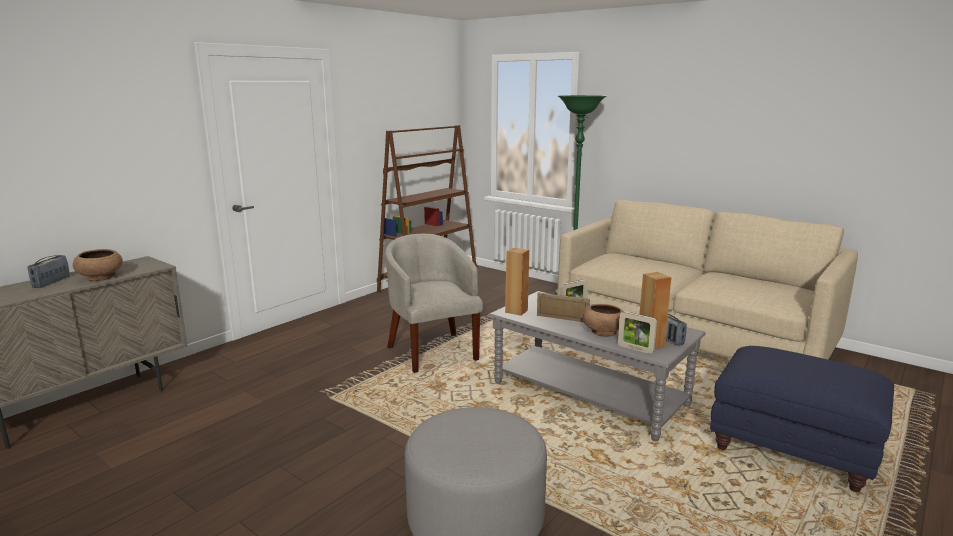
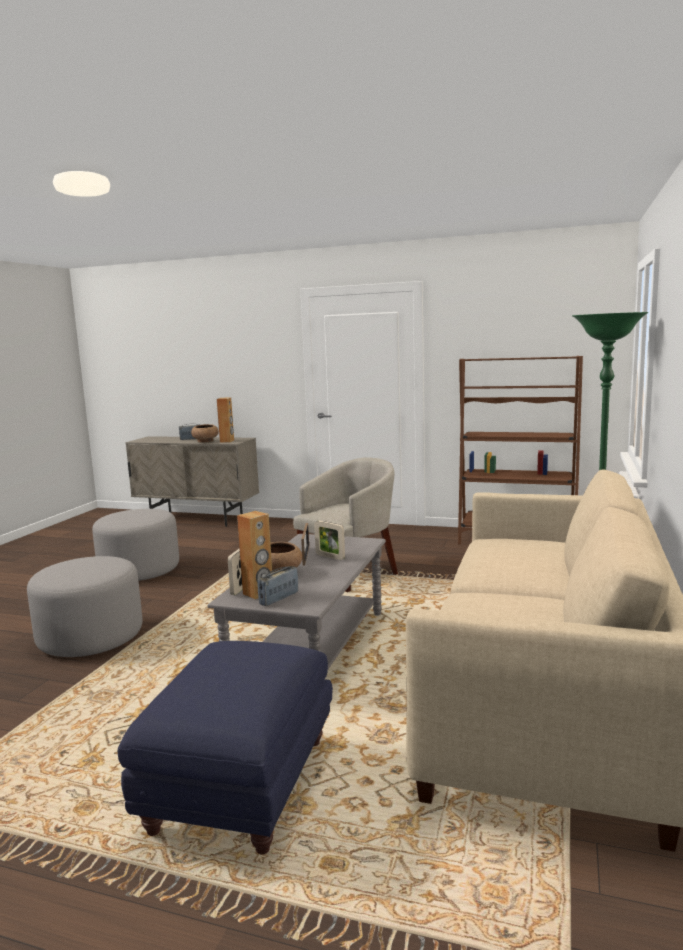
camera: 70 degrees right, 5 degrees down
brown speaker [505,248,529,316] -> brown speaker moved to [217,397,234,443]
none -> grey ottoman [92,509,179,581]

